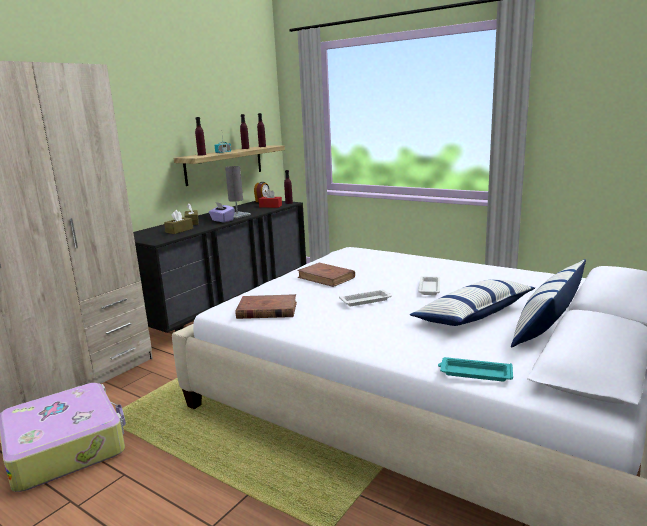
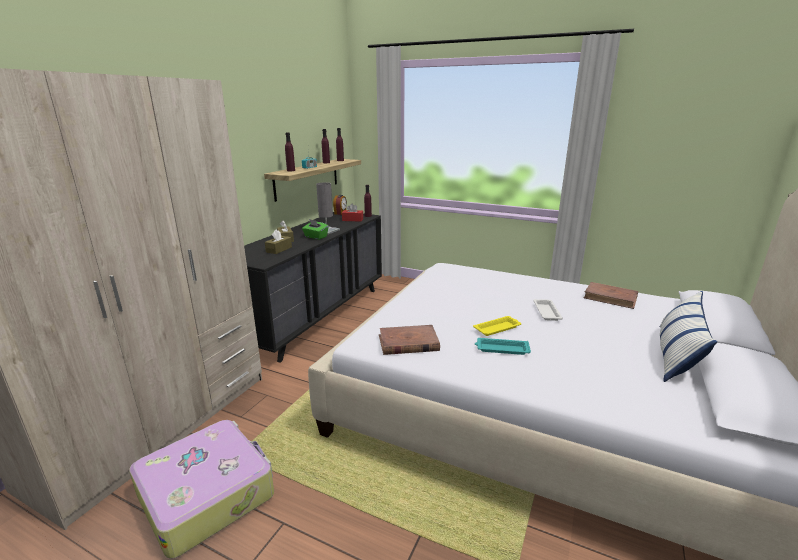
camera: 10 degrees left, 5 degrees up
purple tissue box [209,202,235,222] -> green tissue box [302,219,329,240]
brown book [297,262,355,287] -> brown book moved to [584,282,638,309]
white tray [339,290,392,306] -> yellow tray [473,316,522,336]
pillow [410,280,535,326] -> none
turquoise tray [438,357,513,382] -> turquoise tray moved to [475,338,531,355]

